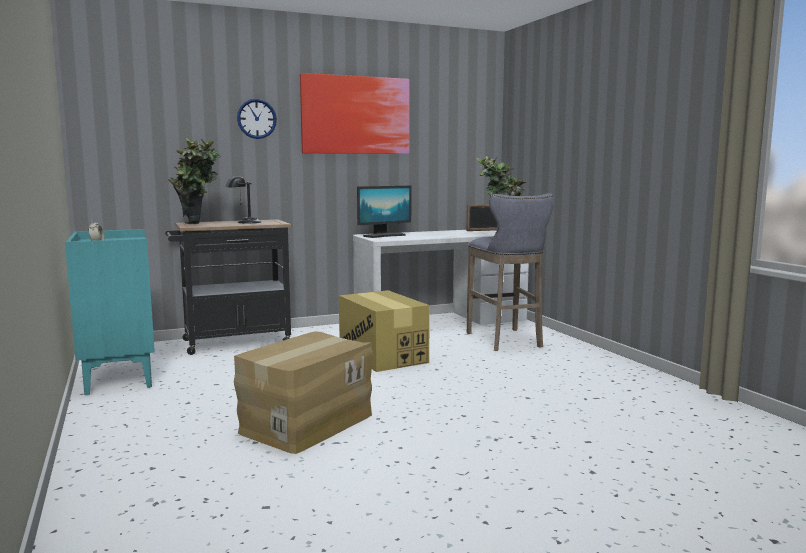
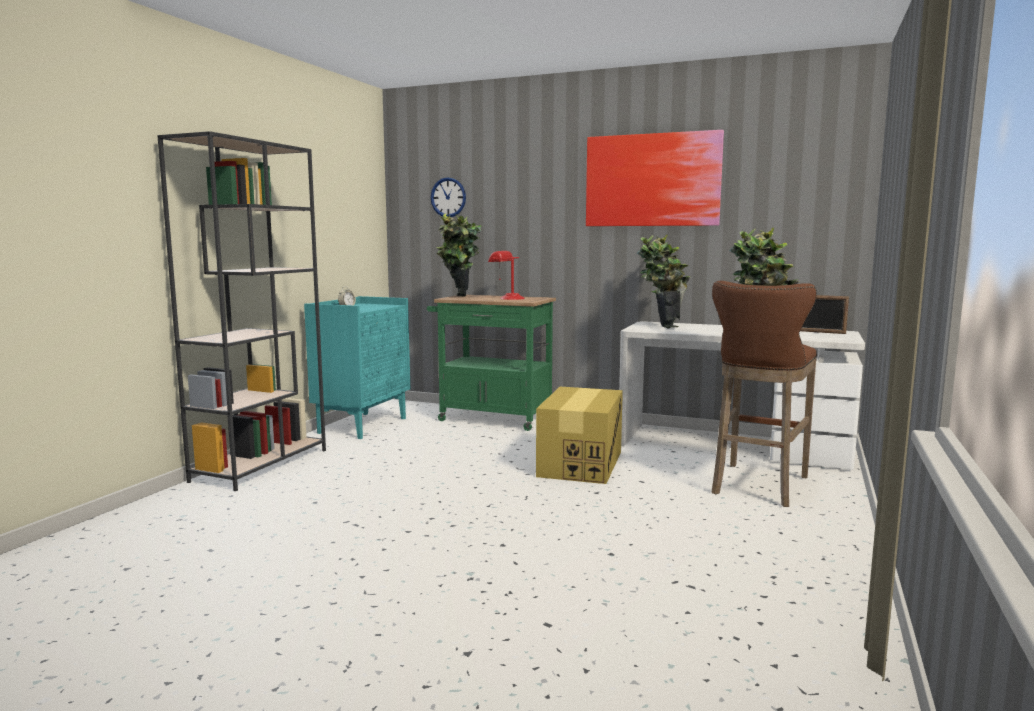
camera: 45 degrees right, 0 degrees up
black cart [165,219,291,355] -> green cart [427,294,556,431]
black table lamp [226,176,262,223] -> red table lamp [488,251,525,300]
cardboard box [234,331,373,454] -> none
wall clock [237,99,277,139] -> wall clock moved to [431,177,466,217]
monitor [357,186,411,238] -> potted plant [637,234,690,329]
grey stool [467,193,554,351] -> brown stool [711,281,817,507]
none -> bookcase [157,131,326,491]

